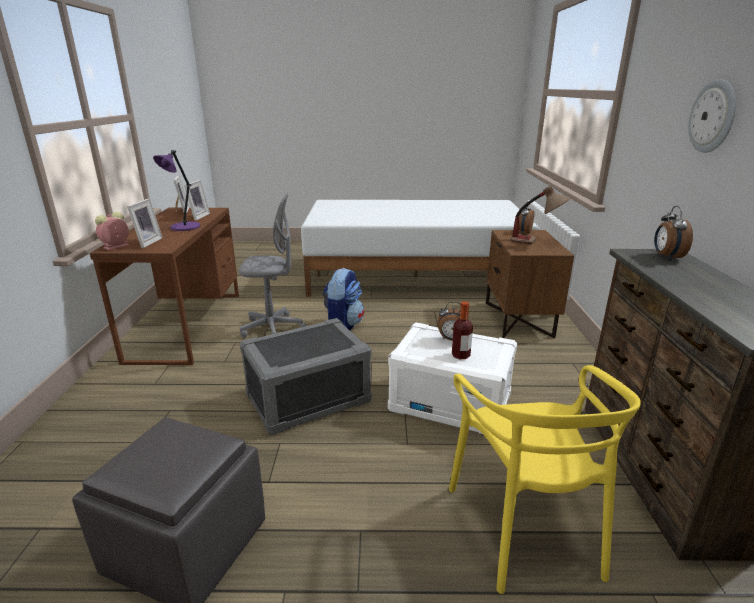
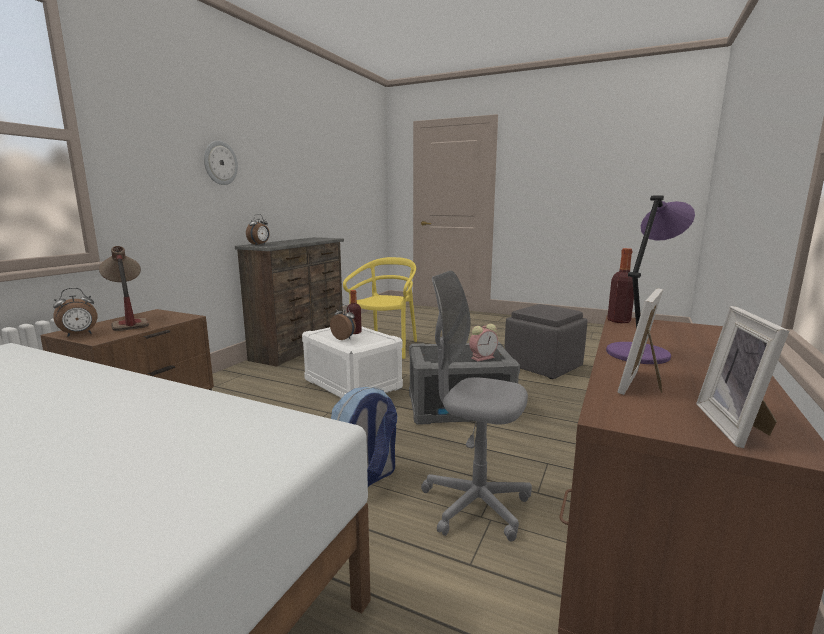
camera: 155 degrees left, 10 degrees down
alarm clock [95,212,129,250] -> alarm clock moved to [469,324,498,361]
picture frame [127,199,163,248] -> none
none -> bottle [607,248,634,323]

